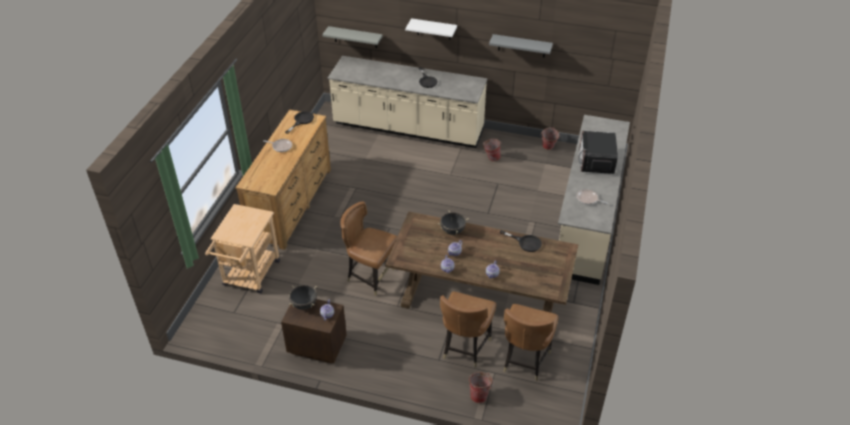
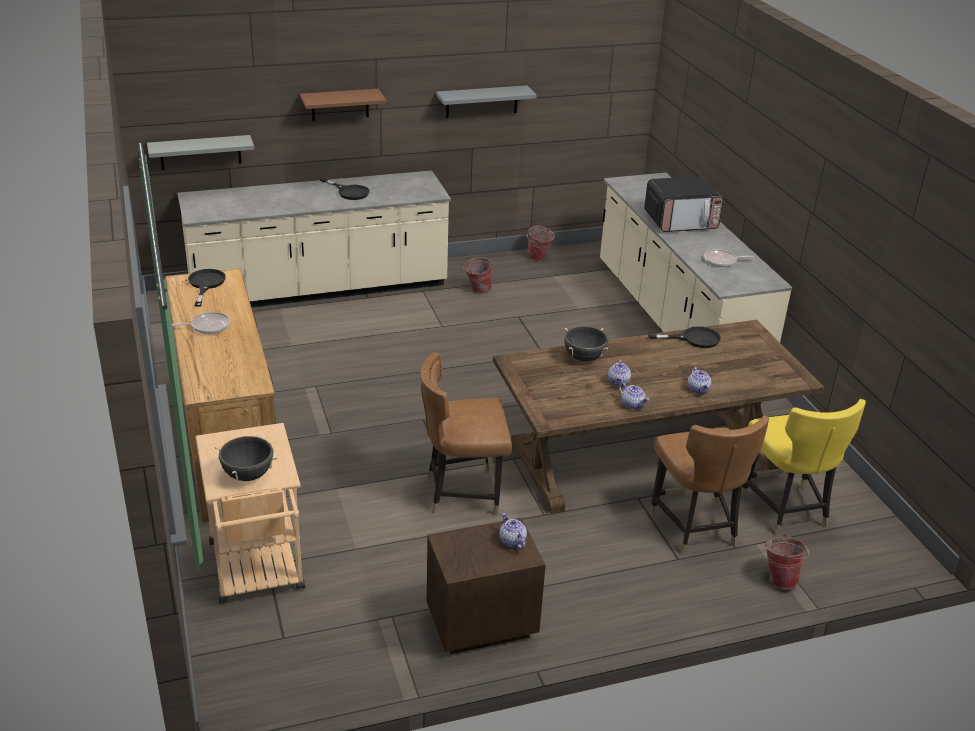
camera: 35 degrees left, 10 degrees down
black cooking pot [289,285,317,310] -> black cooking pot moved to [215,433,278,481]
white shelf [405,18,457,40] -> brown shelf [300,89,386,121]
brown chair [503,304,558,381] -> yellow chair [741,399,866,535]
microwave [578,131,618,174] -> microwave turned 75 degrees counterclockwise [644,176,724,232]

